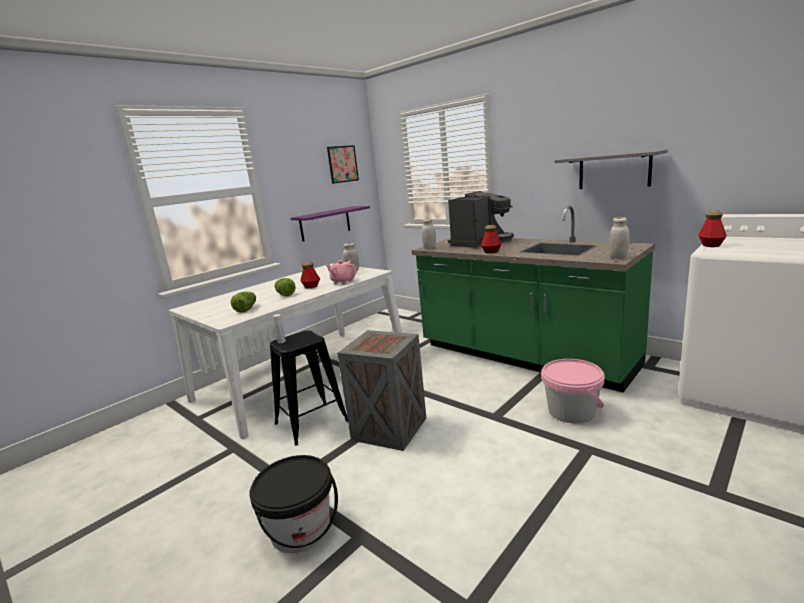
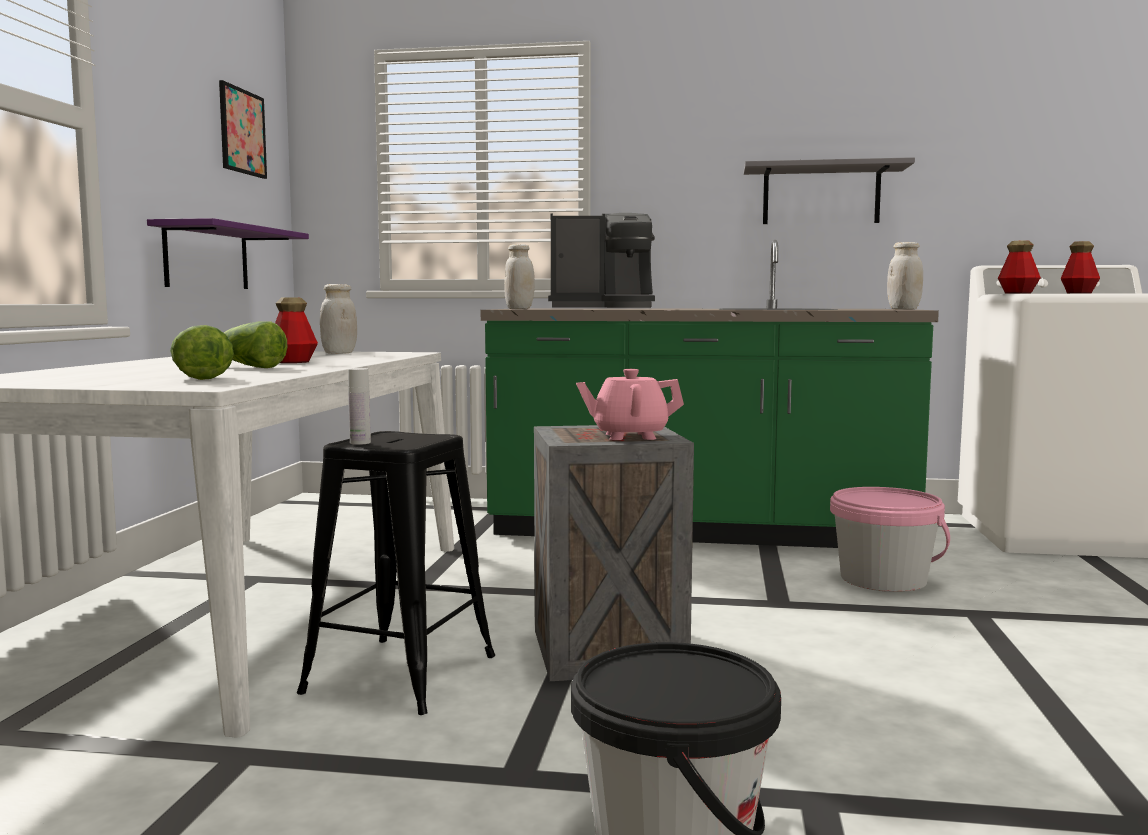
camera: 35 degrees left, 10 degrees down
pink teapot [326,260,357,284] -> pink teapot moved to [576,369,684,440]
coffee machine [448,191,514,248] -> coffee machine turned 75 degrees clockwise [548,213,655,309]
bottle [481,225,501,253] -> bottle moved to [1061,241,1100,294]

